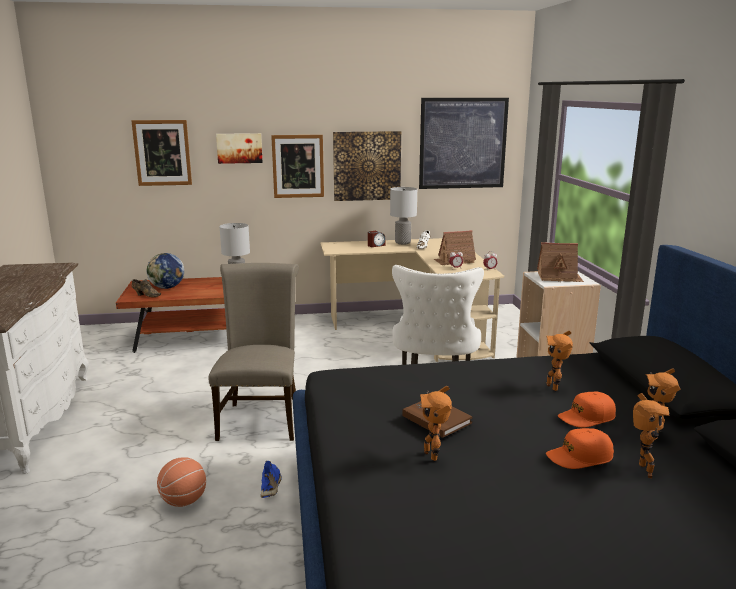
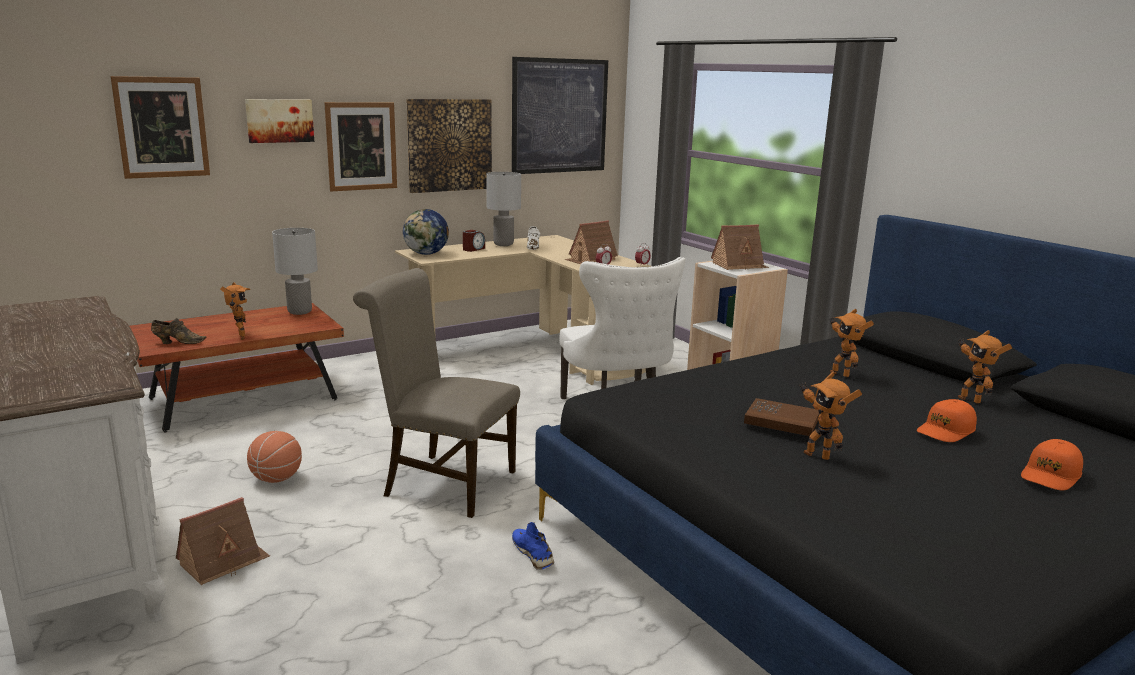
camera: 25 degrees left, 0 degrees up
globe [147,253,184,289] -> globe moved to [403,209,449,255]
basketball [157,457,206,507] -> basketball moved to [247,431,302,483]
beige chair [208,263,299,441] -> beige chair turned 45 degrees counterclockwise [353,268,520,518]
orange cap [558,392,616,428] -> orange cap moved to [1021,439,1083,491]
toy robot [633,393,669,478] -> toy robot moved to [220,282,250,340]
none -> toy house [176,497,270,585]

